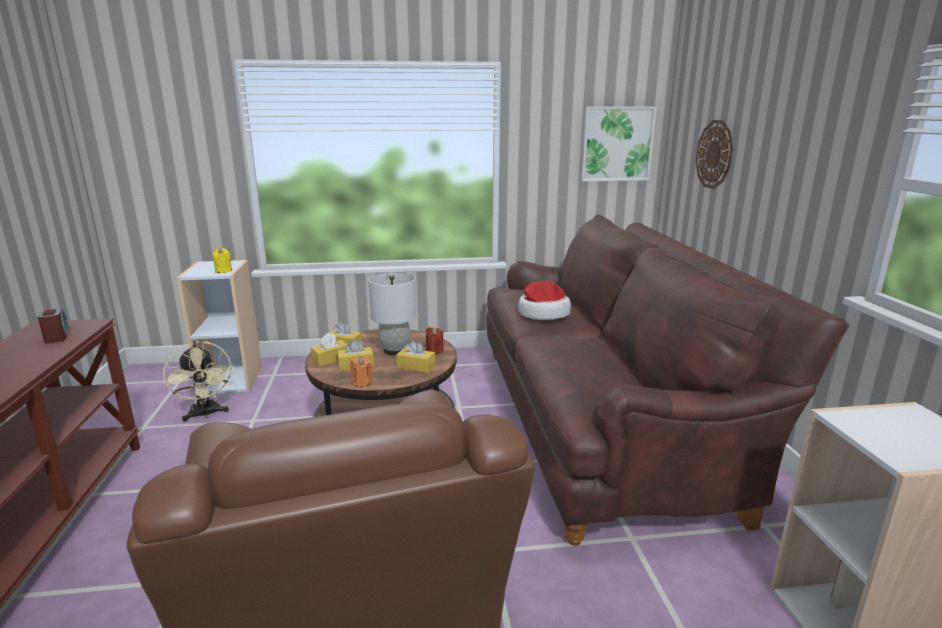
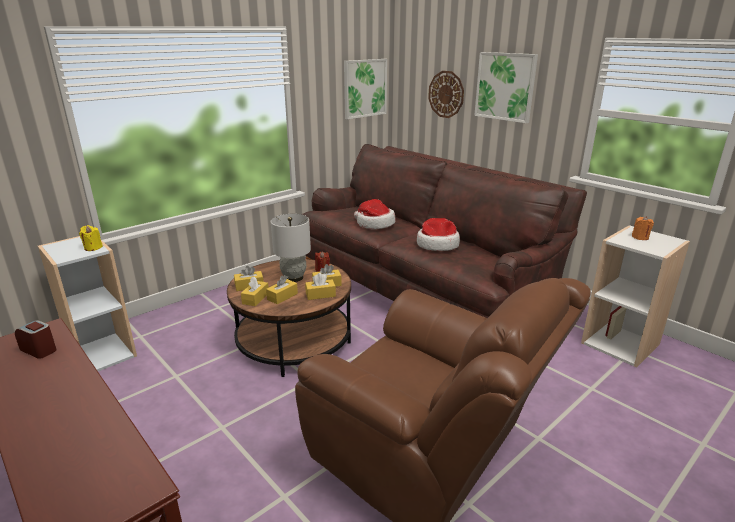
camera: 35 degrees left, 5 degrees up
beige fan [163,341,233,422] -> none
orange candle [350,356,373,387] -> orange candle moved to [632,216,654,240]
none -> yellow tissue box [305,273,336,300]
none -> hat [417,218,460,251]
none -> picture [474,52,538,123]

